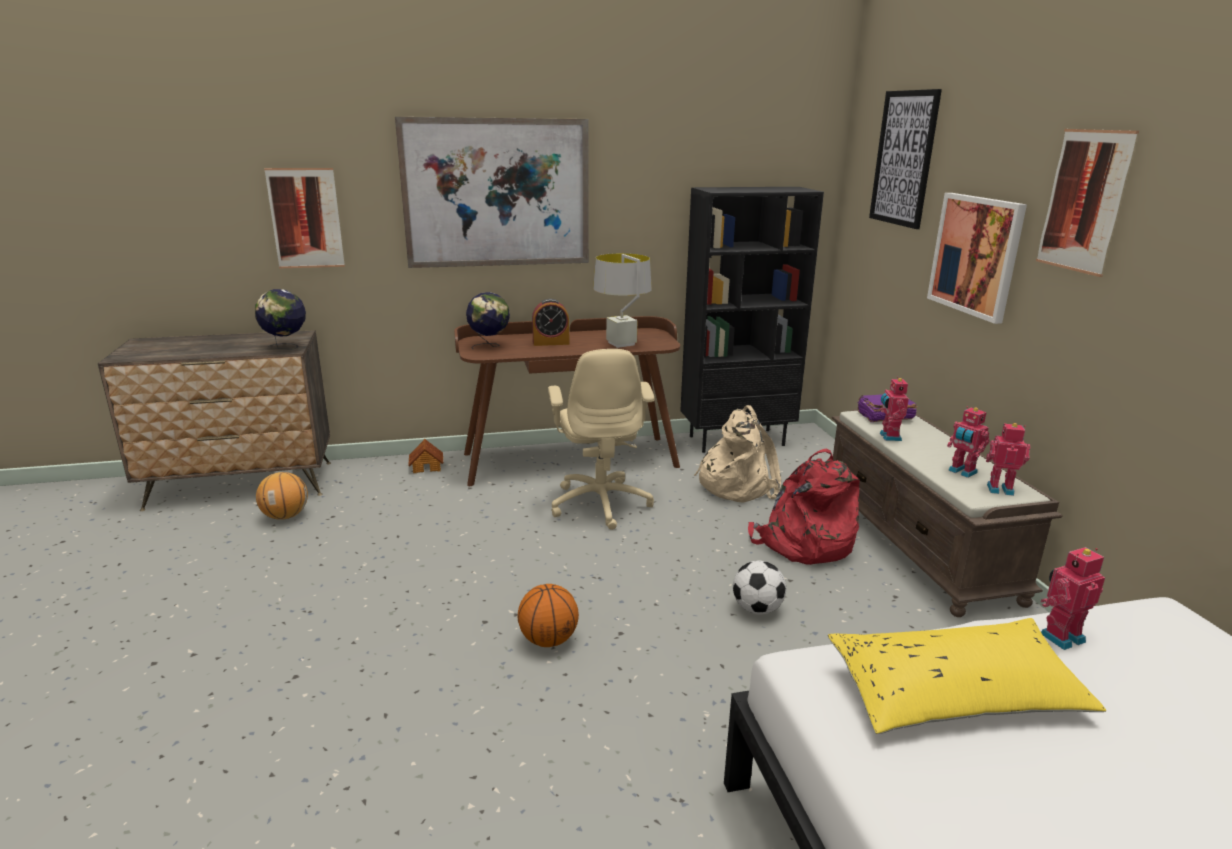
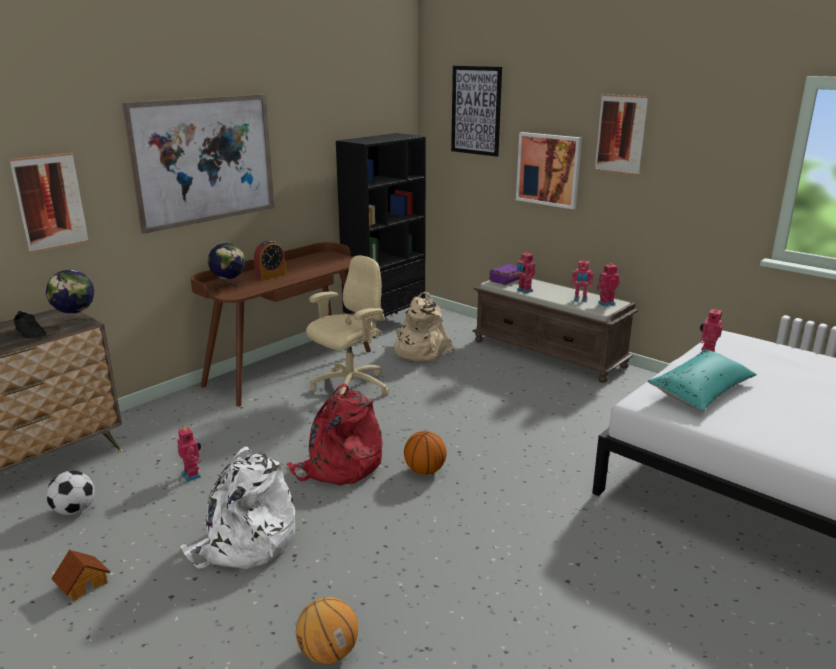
camera: 35 degrees left, 0 degrees up
basketball [256,472,308,520] -> basketball moved to [296,597,358,664]
toy house [408,439,443,473] -> toy house moved to [51,549,111,601]
beige office chair [548,349,655,530] -> beige office chair turned 90 degrees counterclockwise [306,256,389,395]
grey table lamp [593,253,651,348] -> none
football [733,560,786,614] -> football moved to [46,471,95,515]
red backpack [748,448,860,565] -> red backpack moved to [287,383,383,486]
yellow pillow [827,618,1106,734] -> turquoise pillow [647,349,757,412]
none -> black shoe [14,311,46,338]
none -> toy robot [177,426,201,482]
none -> white backpack [180,447,295,569]

